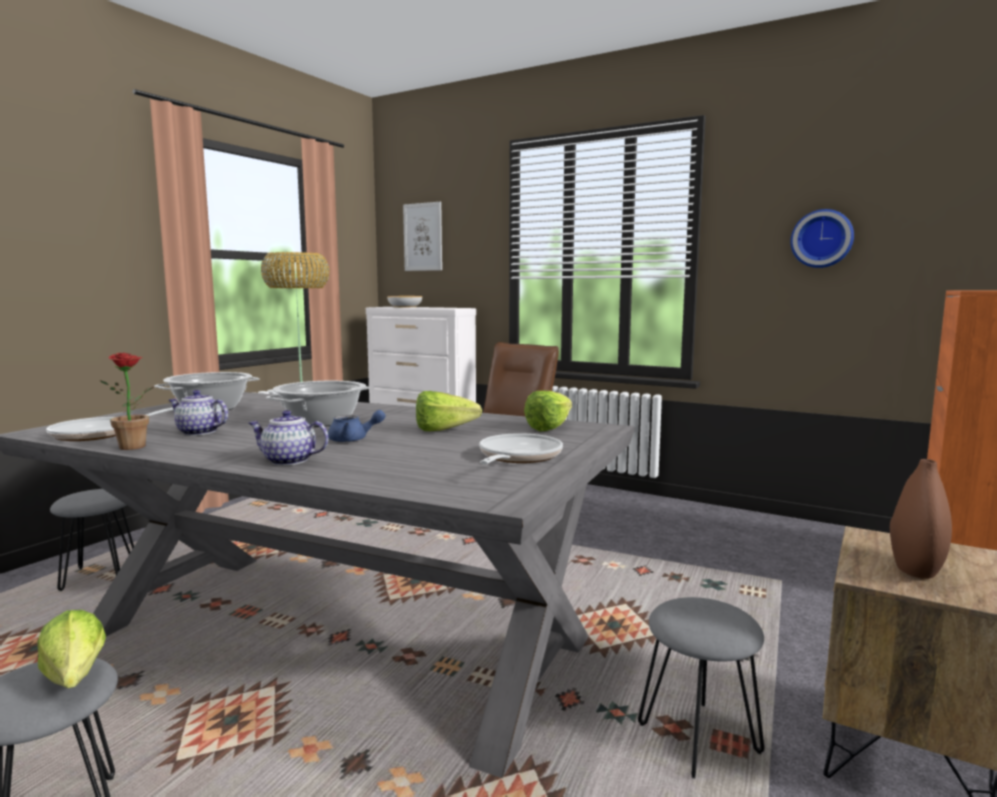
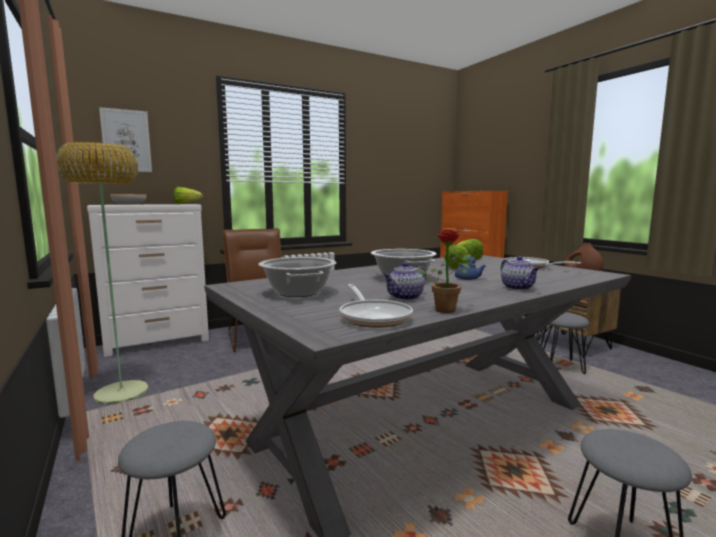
camera: 60 degrees left, 0 degrees up
lettuce [37,610,106,688] -> lettuce moved to [173,187,203,204]
teapot [248,410,329,466] -> teapot turned 60 degrees counterclockwise [501,256,539,290]
wall clock [791,209,854,268] -> none

